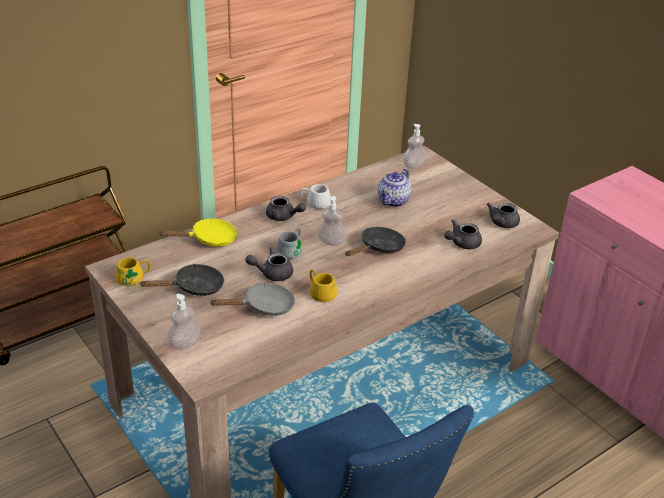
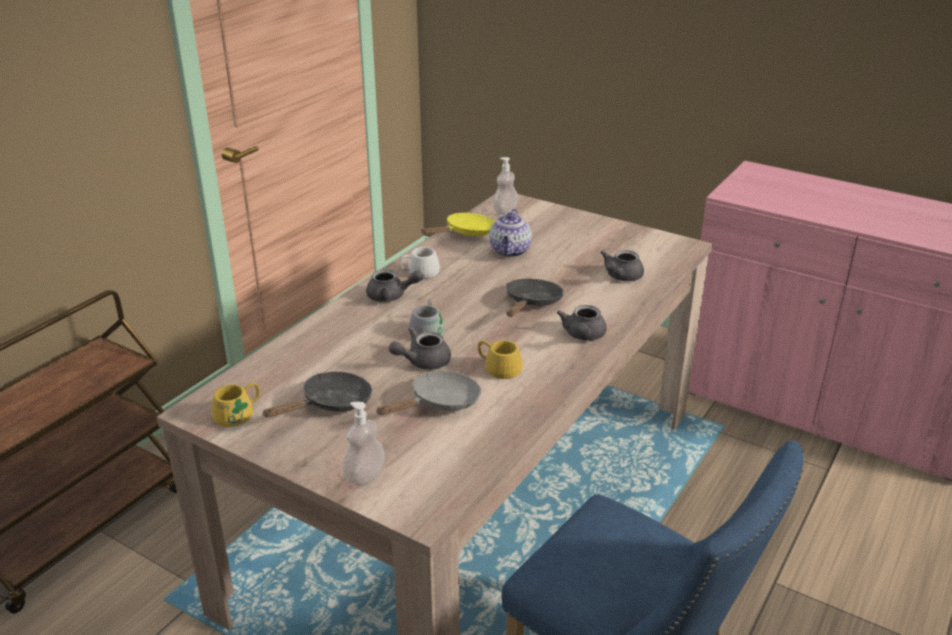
camera: 20 degrees left, 5 degrees down
yellow frying pan [158,218,238,247] -> yellow frying pan moved to [421,213,495,236]
soap dispenser [317,196,346,246] -> none
grey teapot [487,203,520,228] -> grey teapot moved to [557,305,606,340]

